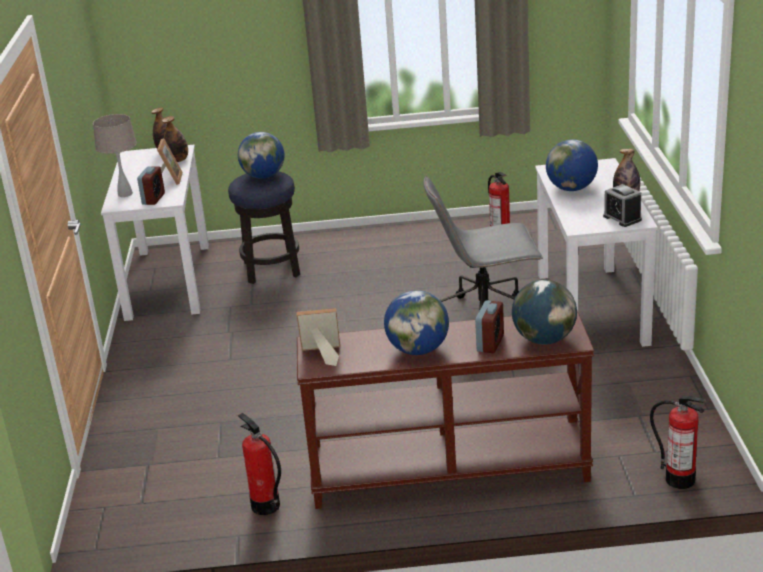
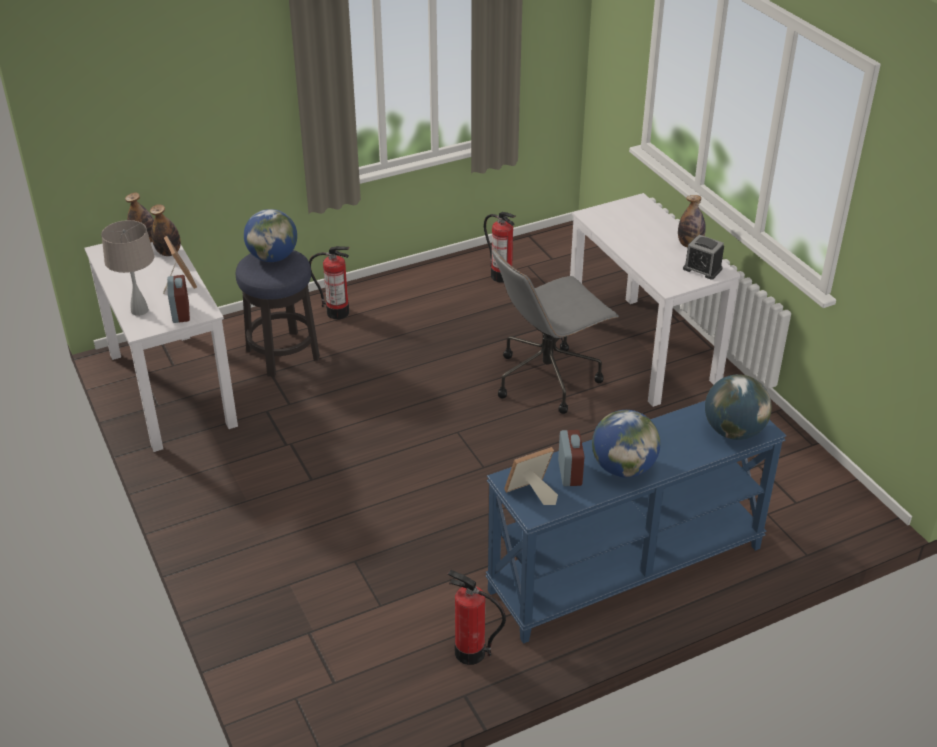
camera: 25 degrees left, 10 degrees up
brown console table [297,311,594,509] -> blue console table [486,400,786,644]
alarm clock [475,300,504,353] -> alarm clock moved to [558,430,584,486]
globe [546,139,598,191] -> none
fire extinguisher [650,396,707,489] -> fire extinguisher moved to [309,246,350,320]

